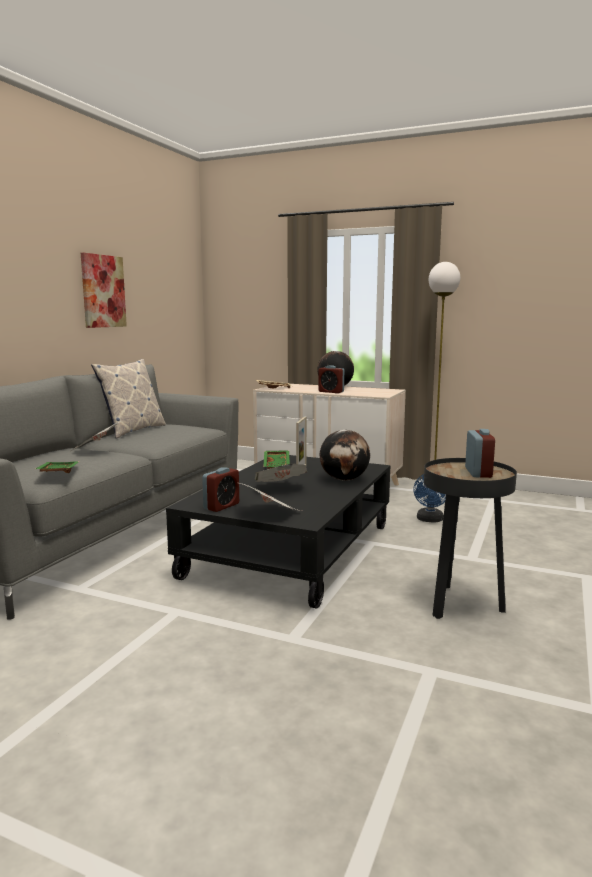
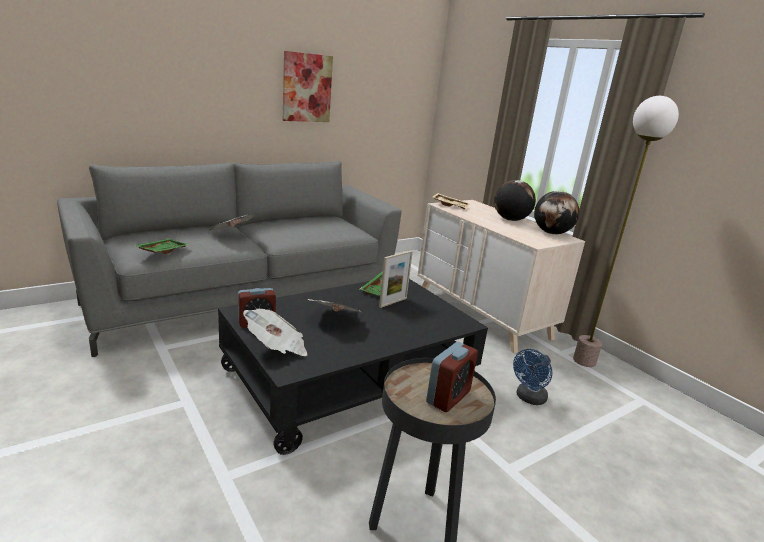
camera: 30 degrees right, 10 degrees up
pillow [91,359,166,438] -> none
alarm clock [318,365,344,393] -> none
globe [320,430,370,481] -> globe moved to [534,191,579,234]

